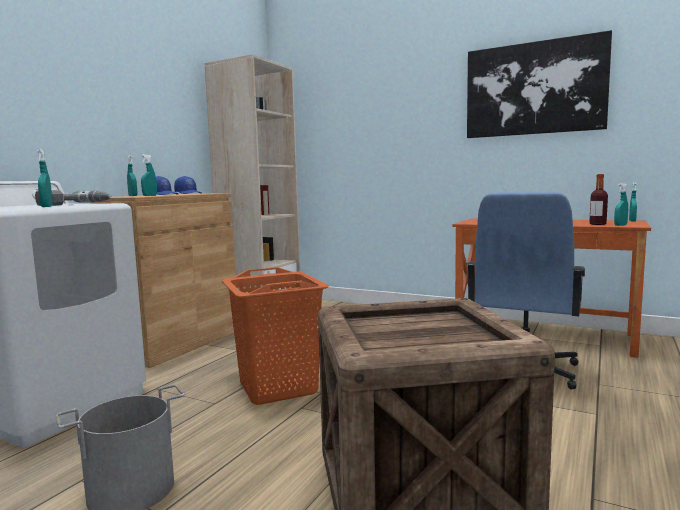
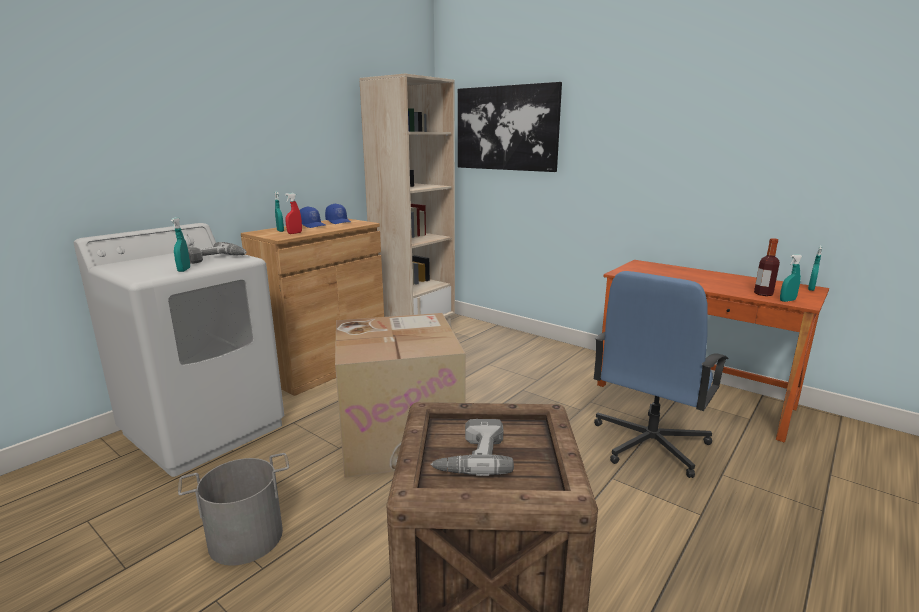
camera: 10 degrees right, 10 degrees up
turquoise spray bottle [141,154,157,196] -> red spray bottle [285,193,302,234]
orange laundry basket [222,267,329,405] -> cardboard box [335,313,466,478]
picture [467,30,612,138] -> picture moved to [458,82,562,172]
none -> power drill [430,419,514,476]

